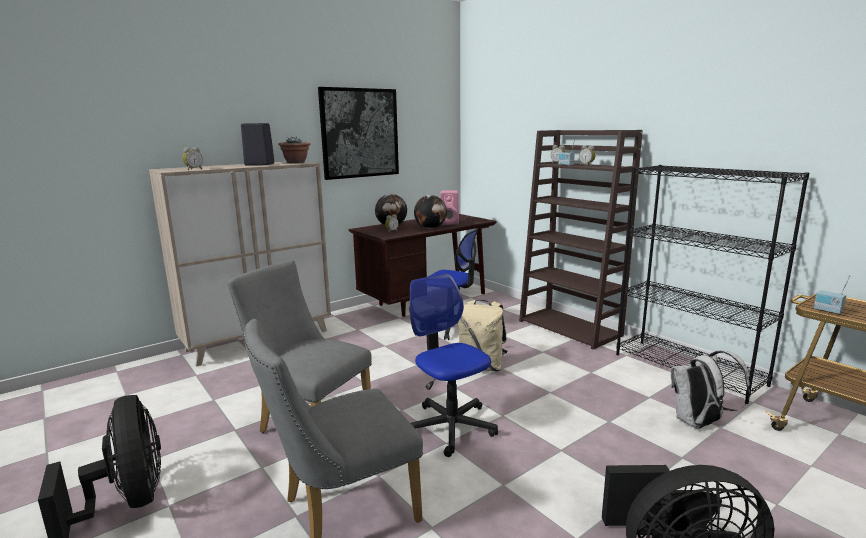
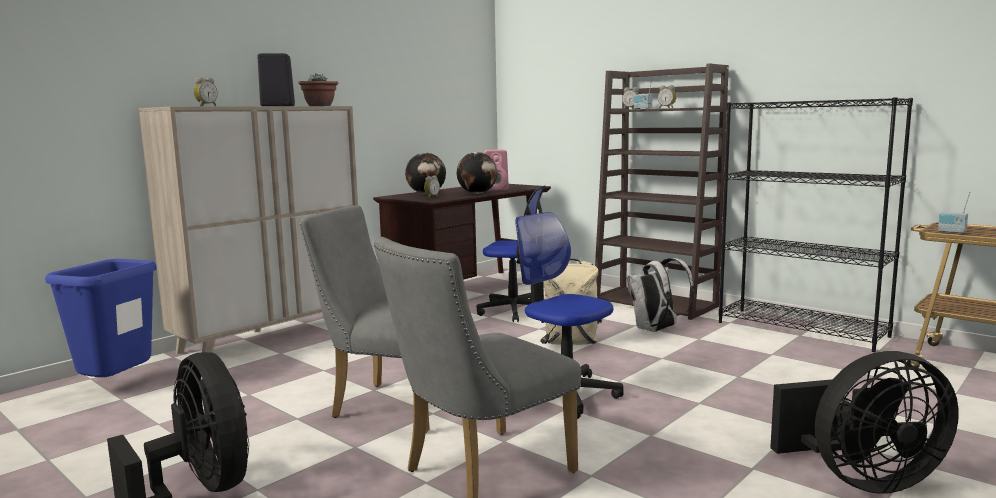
camera: 10 degrees left, 5 degrees down
picture [318,87,399,180] -> none
white backpack [671,350,750,429] -> white backpack moved to [627,258,694,332]
none -> blue trash can [45,259,157,377]

